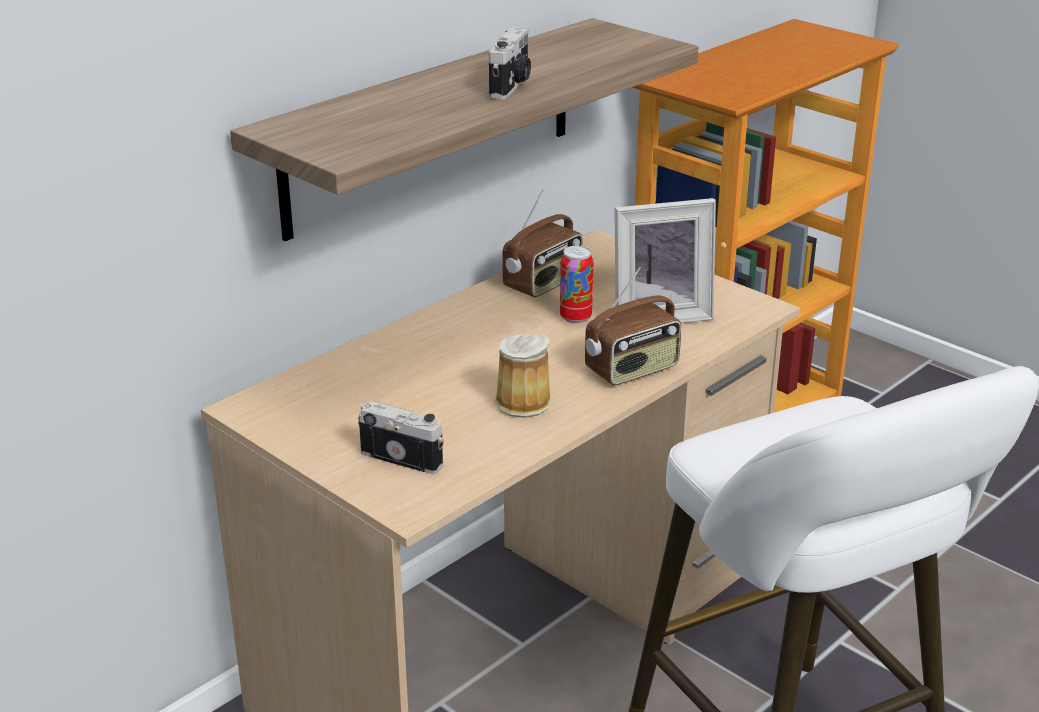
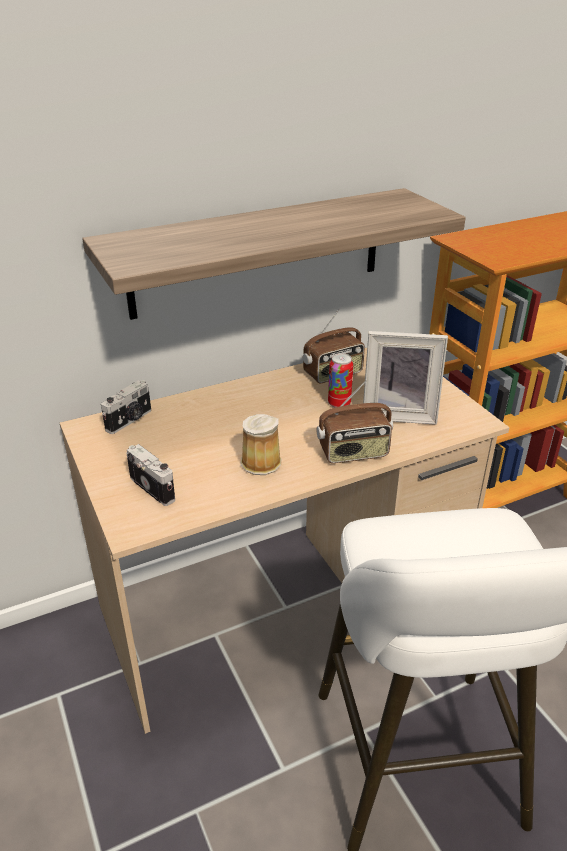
camera: 20 degrees right, 5 degrees up
camera [489,27,531,100] -> camera moved to [101,380,151,434]

